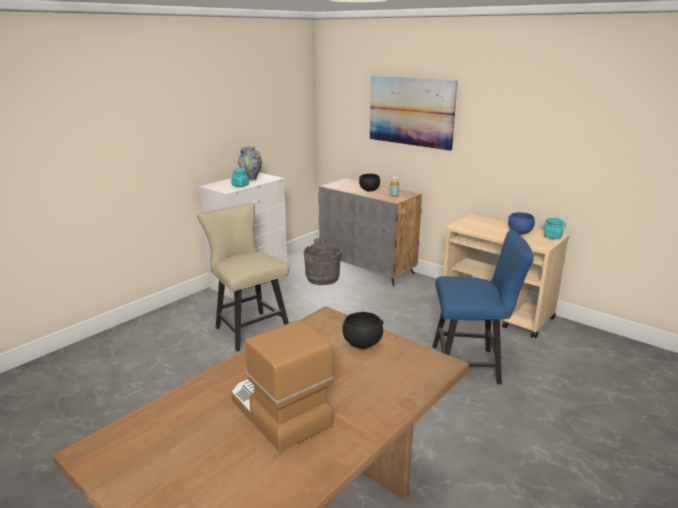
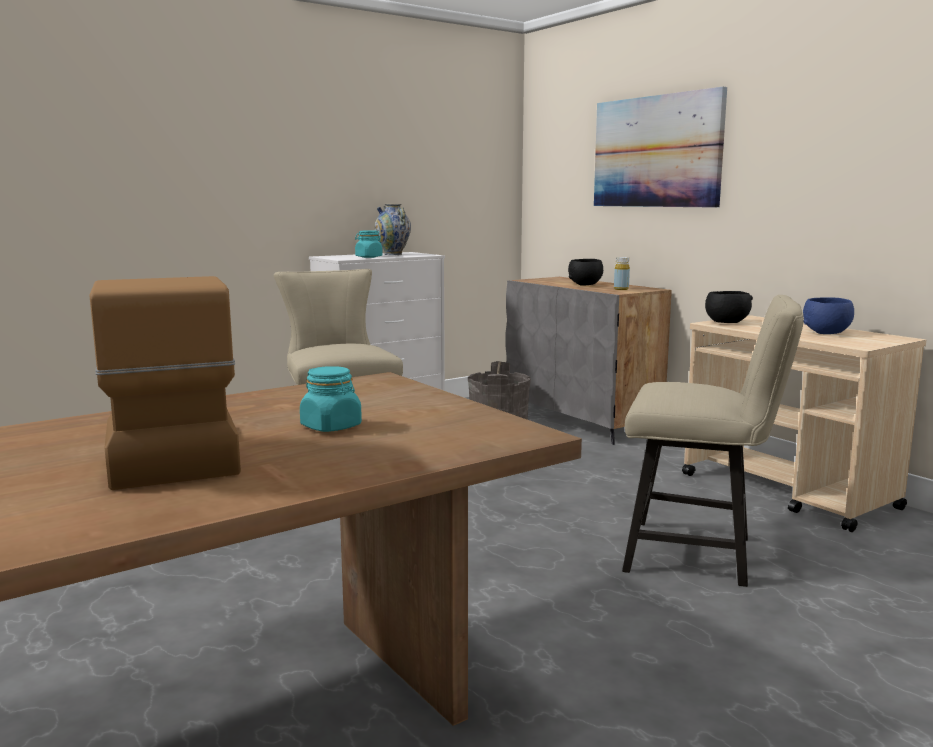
camera: 15 degrees right, 10 degrees down
black bowl [342,312,384,349] -> black bowl moved to [705,291,753,323]
blue chair [433,230,534,384] -> beige chair [622,295,804,587]
turquoise jar [543,218,566,239] -> turquoise jar moved to [300,366,362,432]

